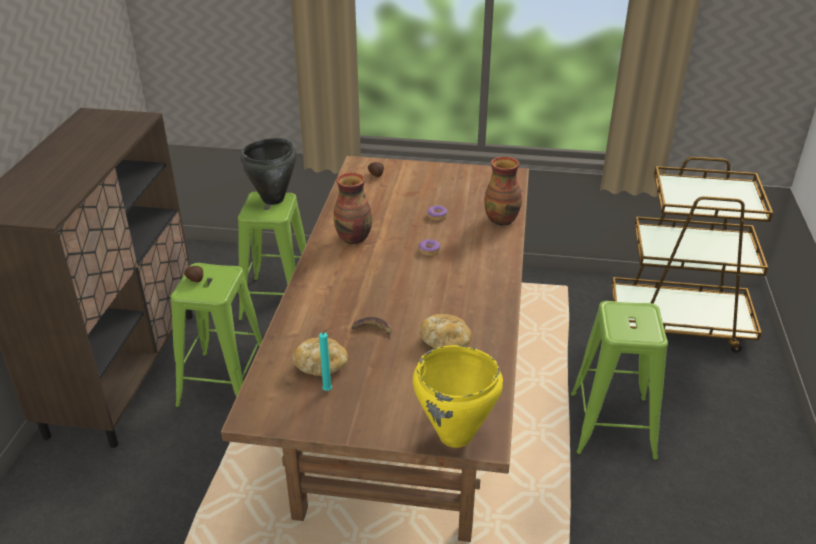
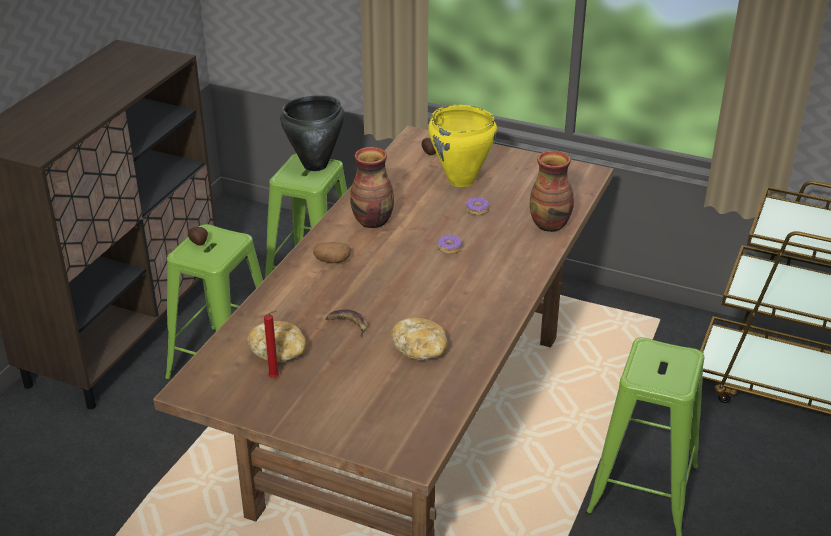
camera: 15 degrees right, 0 degrees up
turquoise candle [319,328,332,391] -> red candle [264,310,279,378]
yellow cooking pot [413,345,503,448] -> yellow cooking pot moved to [428,105,497,187]
none -> potato [313,242,351,263]

